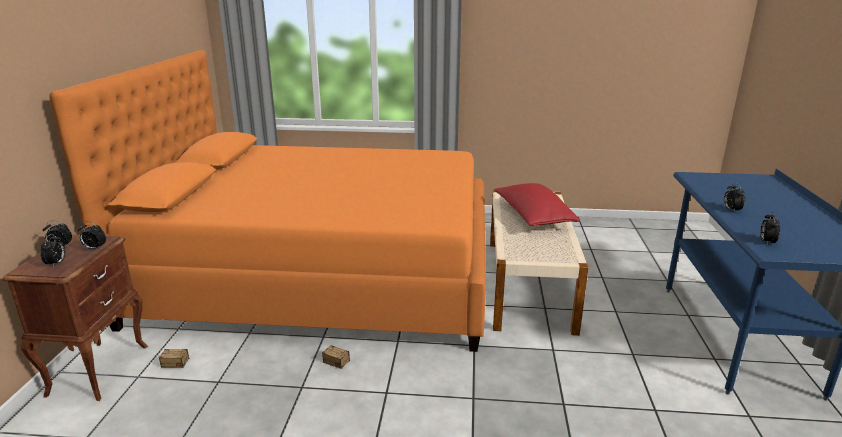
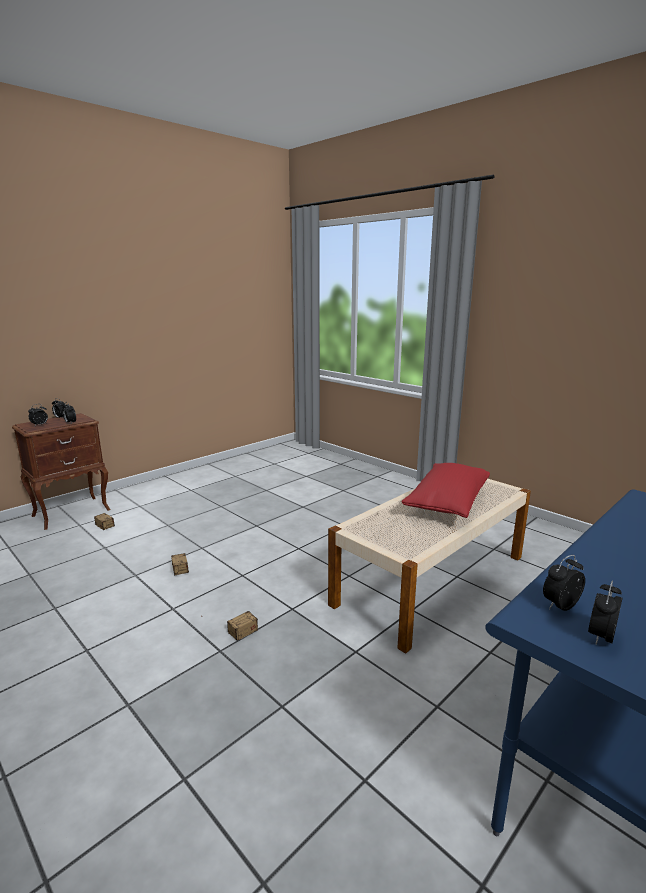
camera: 40 degrees right, 5 degrees down
orange bed [49,50,486,352] -> none
alarm clock [724,183,745,212] -> alarm clock moved to [588,580,623,645]
none -> storage box [201,611,258,641]

